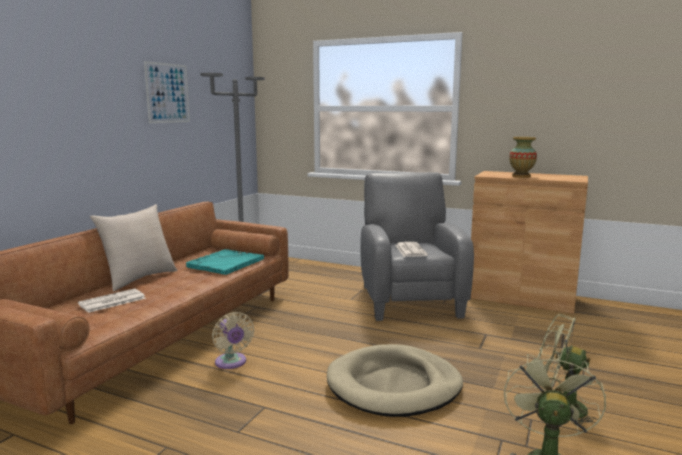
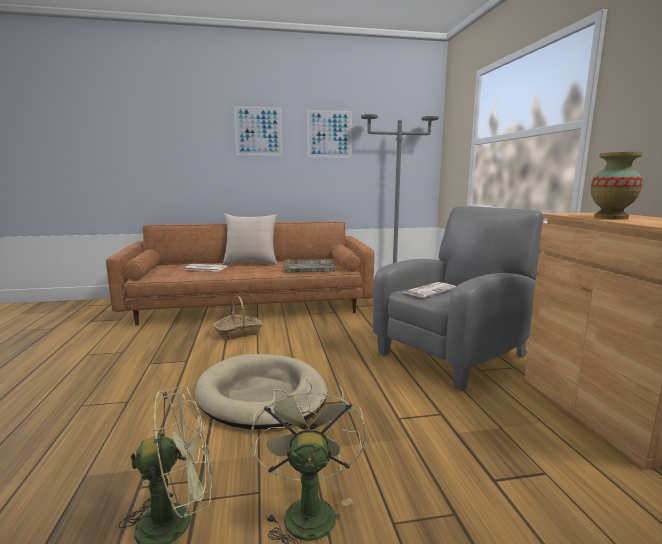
camera: 55 degrees right, 0 degrees up
turquoise tray [186,249,264,275] -> grey tray [285,260,337,273]
beige fan [212,312,254,369] -> basket [214,296,263,340]
none -> picture [234,106,282,155]

